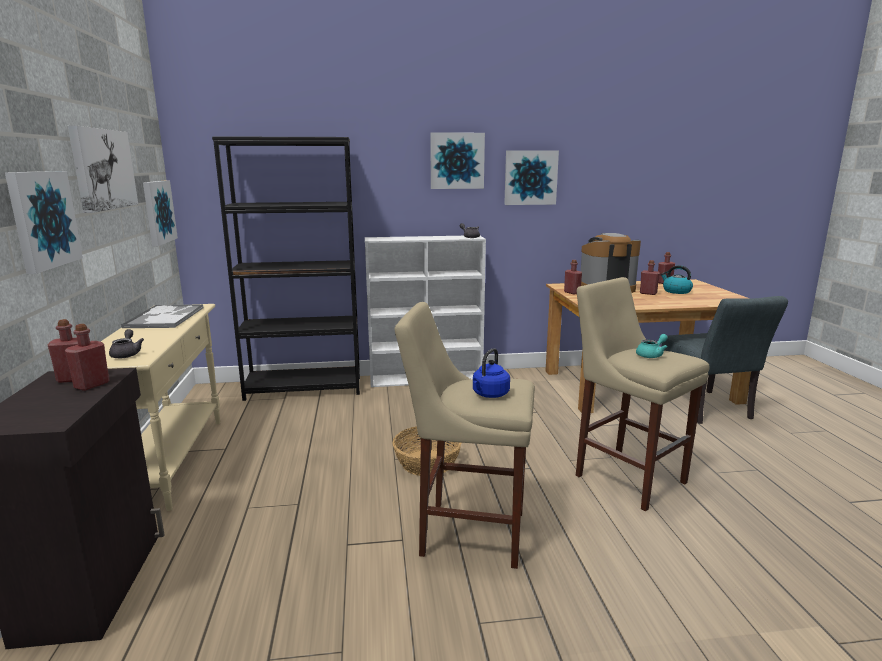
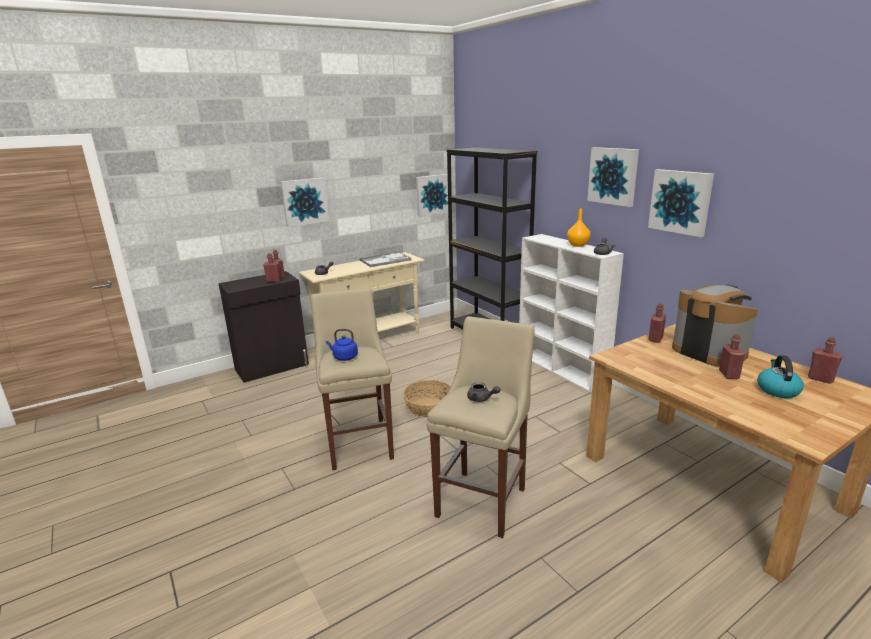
camera: 65 degrees right, 5 degrees up
picture [68,125,138,213] -> none
turquoise teapot [636,334,668,358] -> grey teapot [467,382,500,402]
grey chair [661,296,788,424] -> none
none -> orange vase [567,209,591,247]

